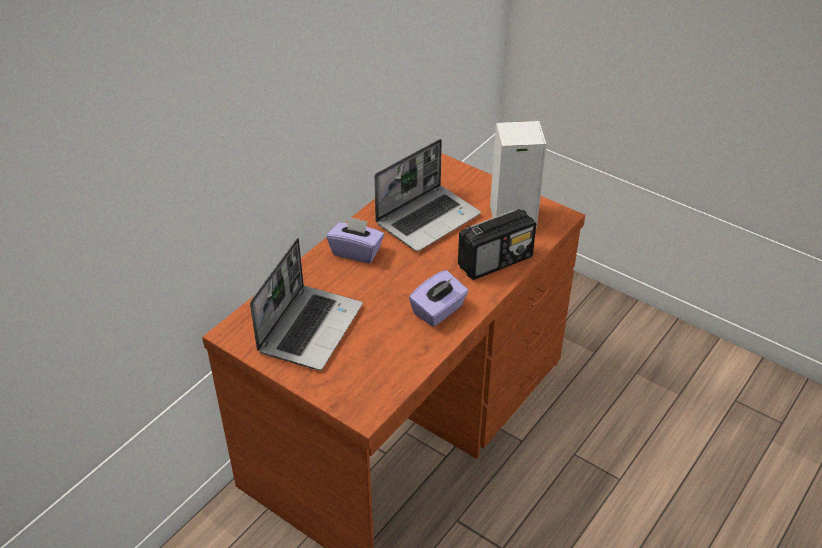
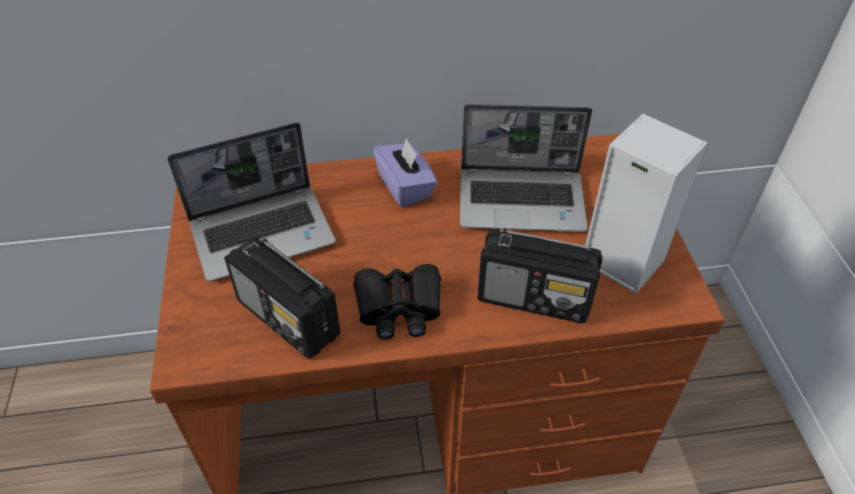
camera: 45 degrees right, 5 degrees up
purple tissue box [409,270,469,327] -> black binoculars [353,264,441,340]
none -> radio [224,235,341,359]

